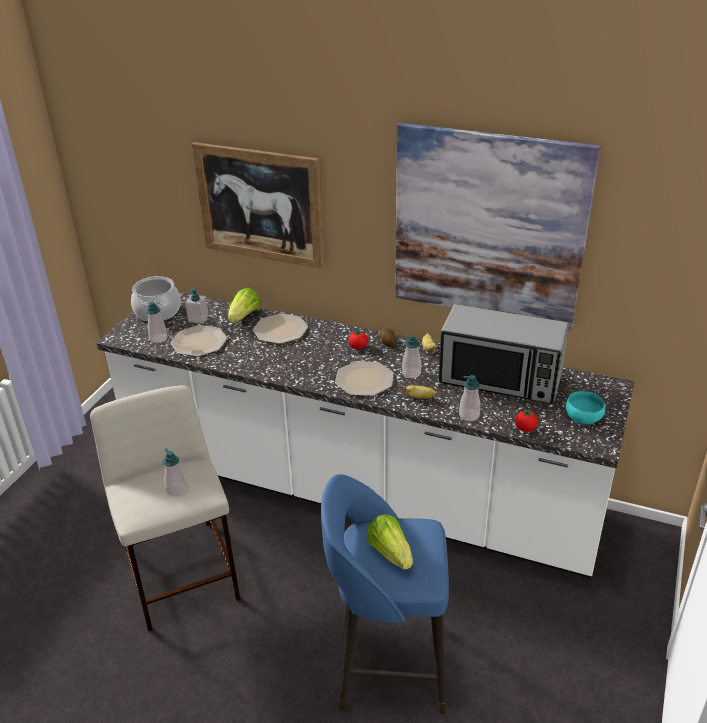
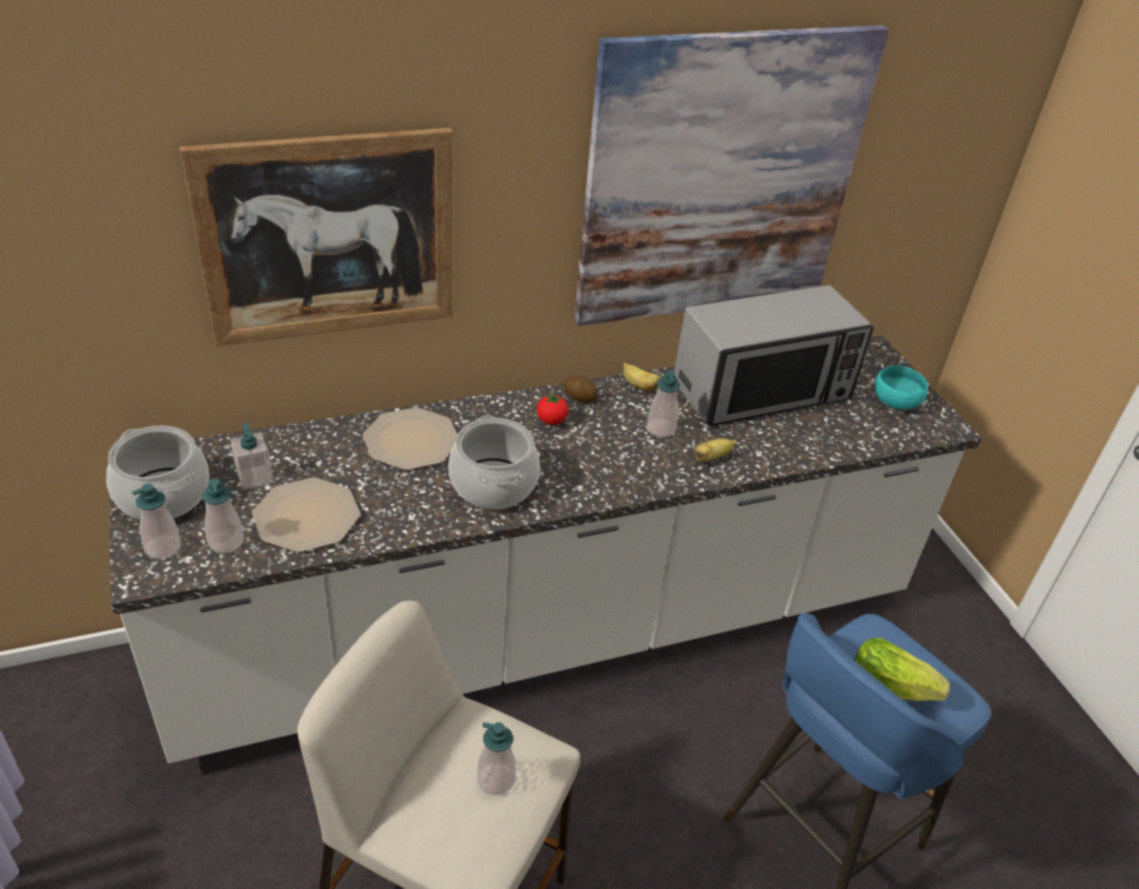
camera: 45 degrees left, 5 degrees up
lettuce [228,288,261,323] -> none
plate [335,361,394,396] -> none
soap dispenser [459,375,480,421] -> soap dispenser moved to [132,484,181,559]
tomato [515,409,538,432] -> none
none -> cooking pot [448,415,540,509]

